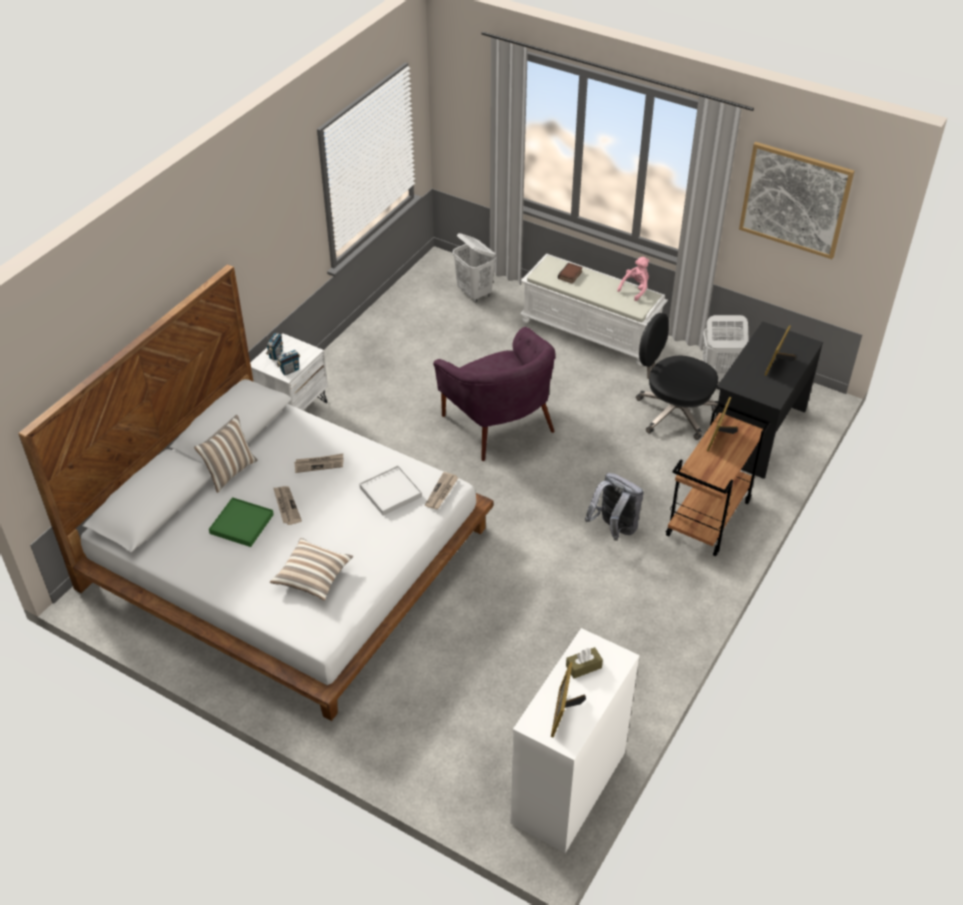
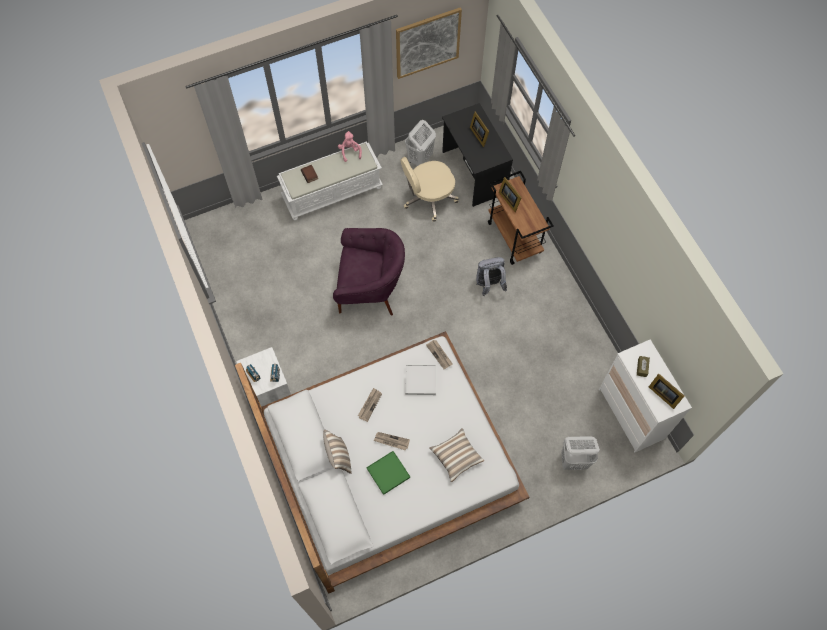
camera: 55 degrees left, 20 degrees up
white laundry basket [453,233,496,302] -> white laundry basket moved to [561,436,600,470]
black office chair [636,313,718,440] -> beige office chair [401,157,459,222]

